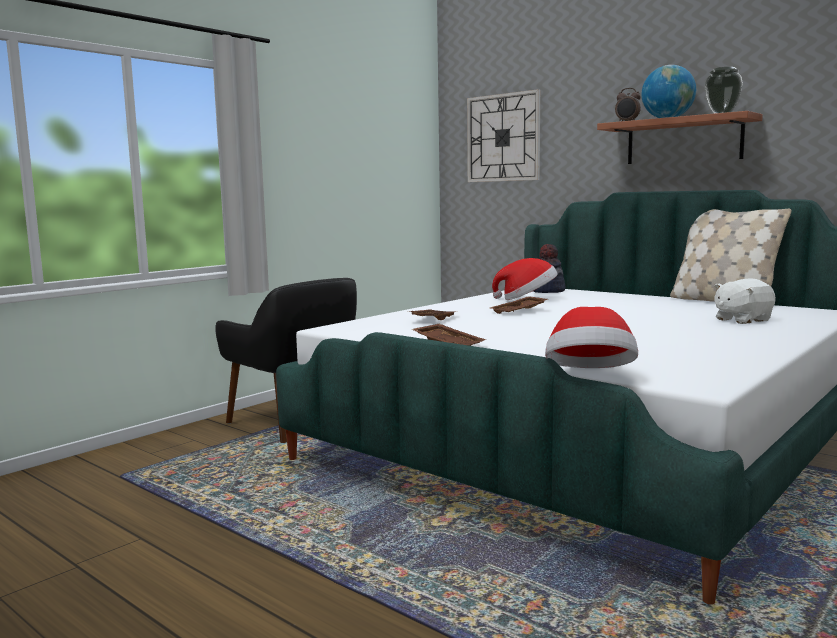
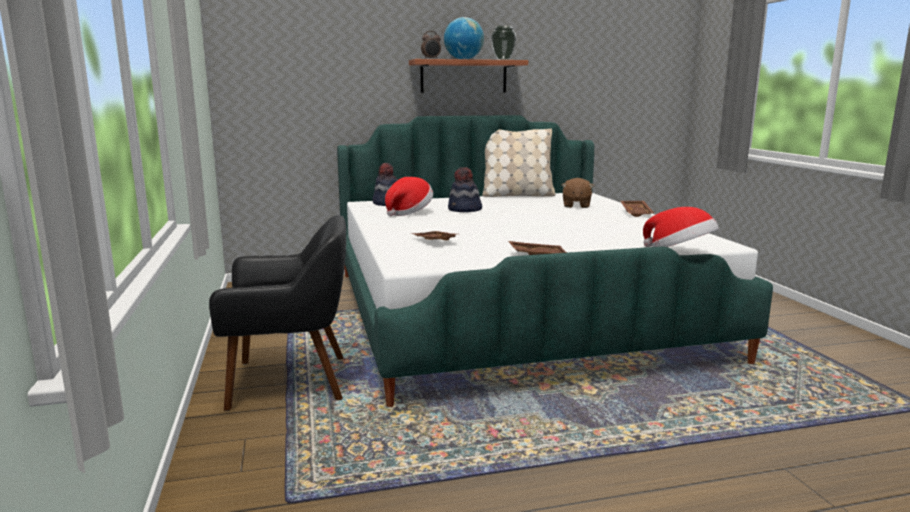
camera: 55 degrees left, 5 degrees up
wall clock [467,89,540,182] -> none
brown tray [491,296,548,314] -> brown tray moved to [621,201,654,217]
white plush toy [714,279,776,324] -> brown plush toy [562,178,594,208]
none -> hat [448,167,482,212]

